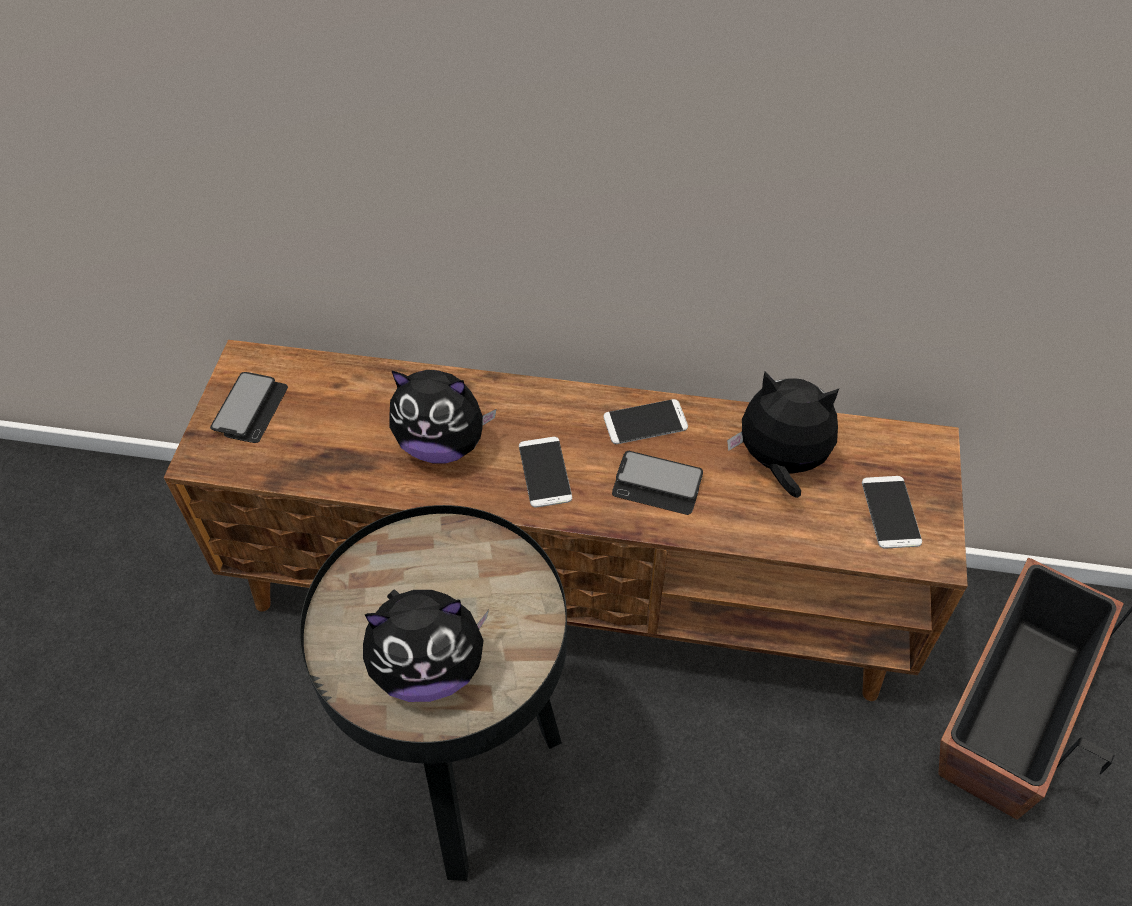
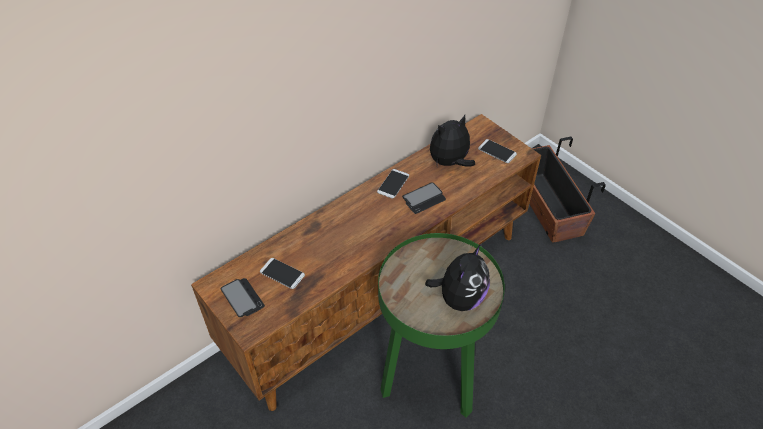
camera: 50 degrees left, 5 degrees down
black side table [299,505,567,881] -> green side table [378,233,505,418]
plush toy [389,370,496,464] -> none
phone [519,437,572,508] -> phone moved to [260,258,305,289]

